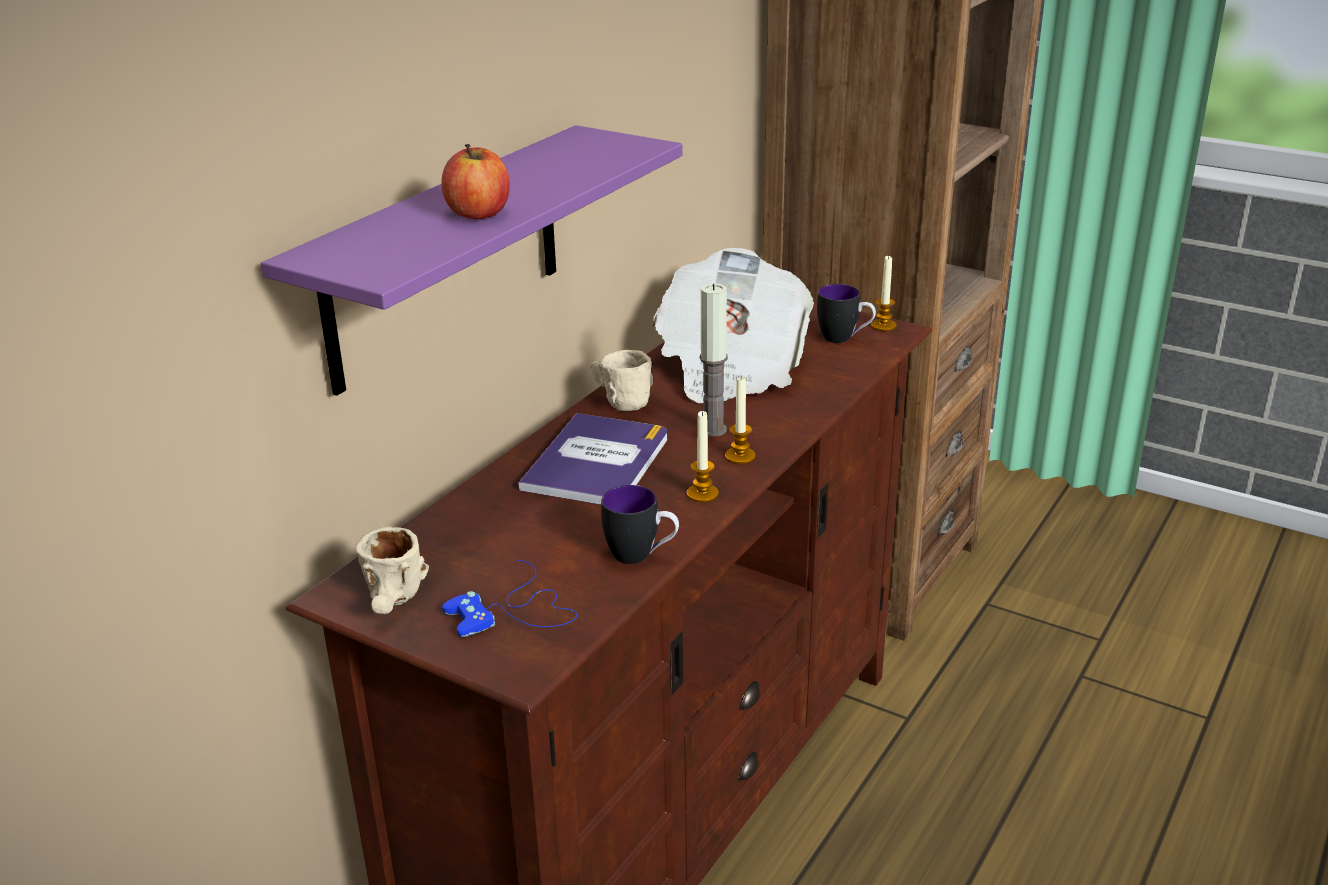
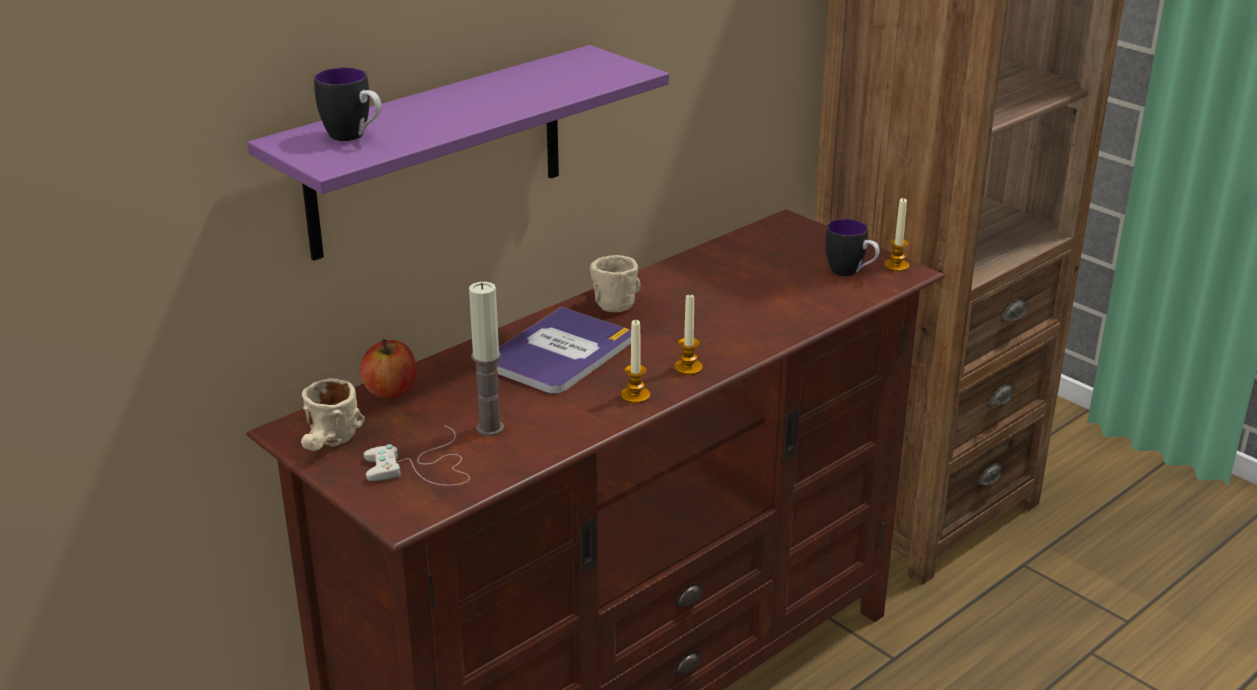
camera: 15 degrees right, 0 degrees up
apple [441,144,510,219] -> apple moved to [360,339,416,398]
blue game controller [442,560,577,637] -> white game controller [363,425,470,486]
mug [601,485,679,564] -> mug moved to [314,68,382,141]
newspaper [653,248,814,403] -> none
candle [699,283,728,437] -> candle moved to [469,282,504,436]

